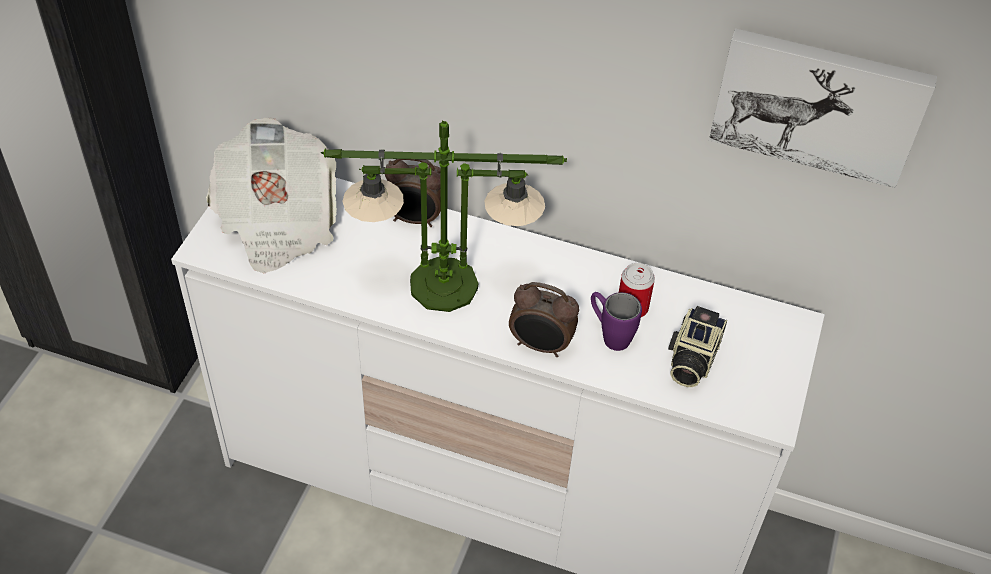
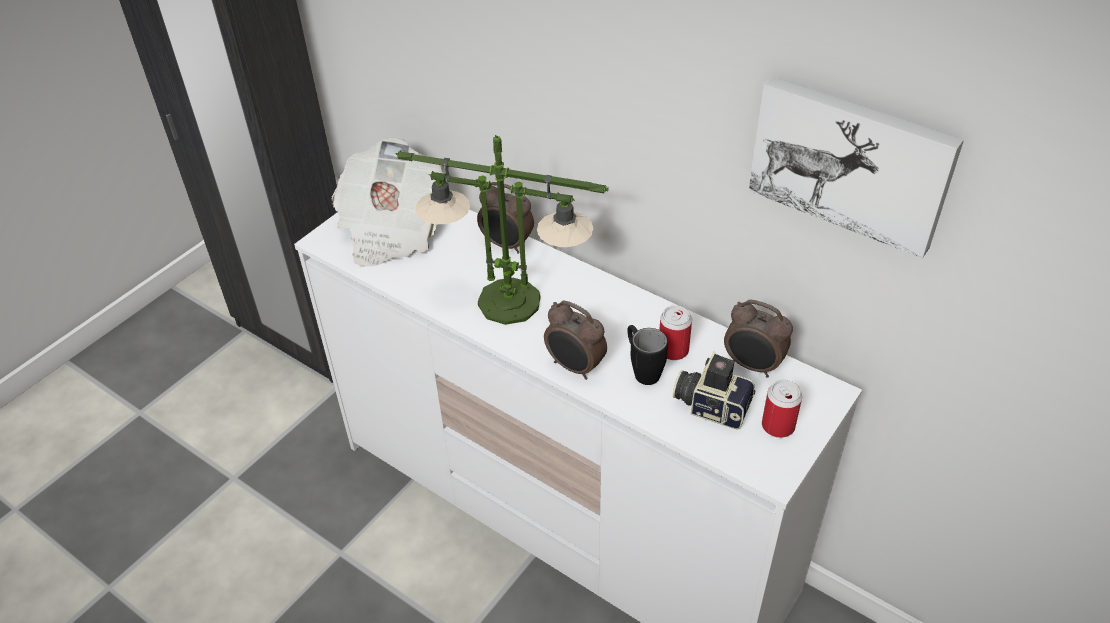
camera: 20 degrees right, 5 degrees down
purple mug [591,292,642,351] -> black mug [627,325,668,385]
camera [668,306,727,387] -> camera turned 75 degrees clockwise [673,351,756,429]
none -> alarm clock [724,300,793,378]
none -> can [762,380,802,438]

